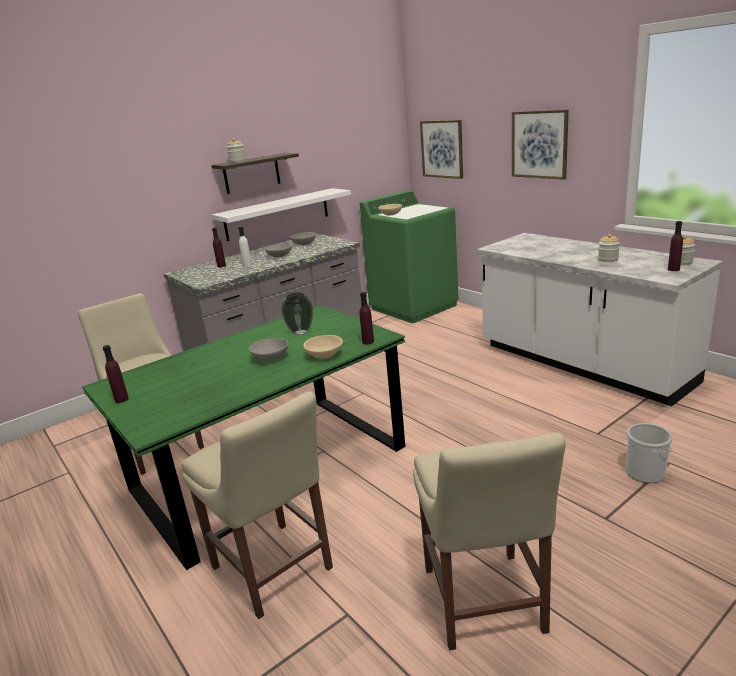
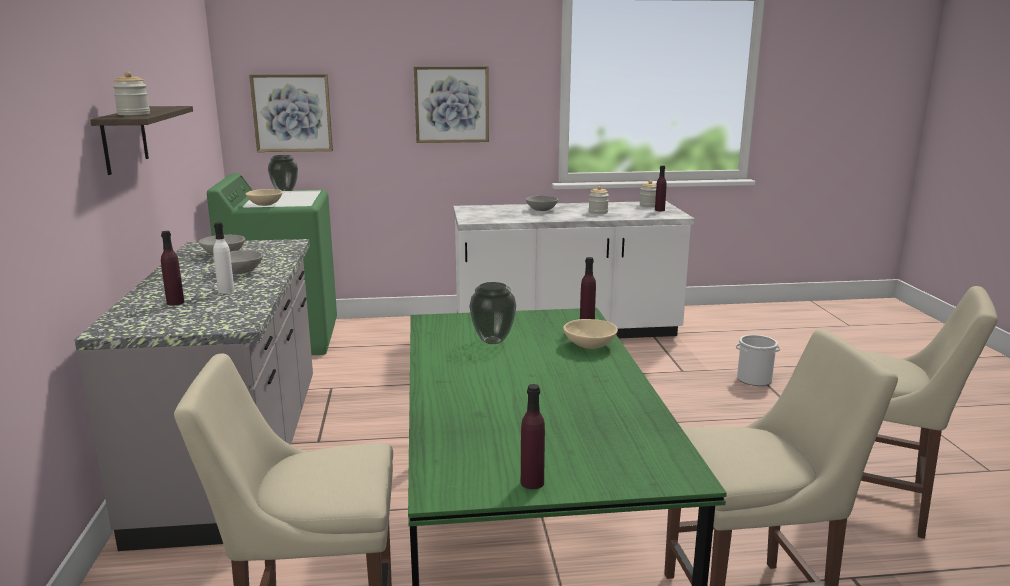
camera: 60 degrees left, 5 degrees down
white shelf [211,188,351,241] -> none
grey bowl [249,338,289,361] -> grey bowl moved to [526,195,558,211]
none -> vase [268,155,298,193]

